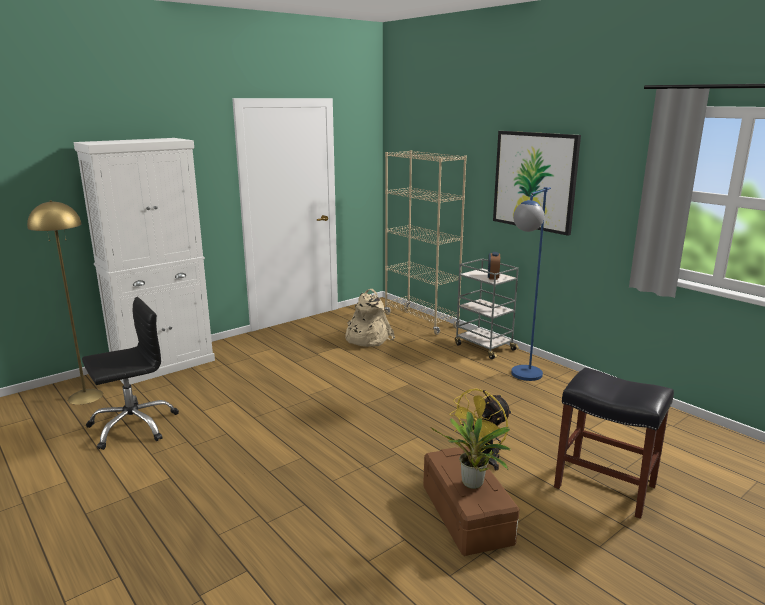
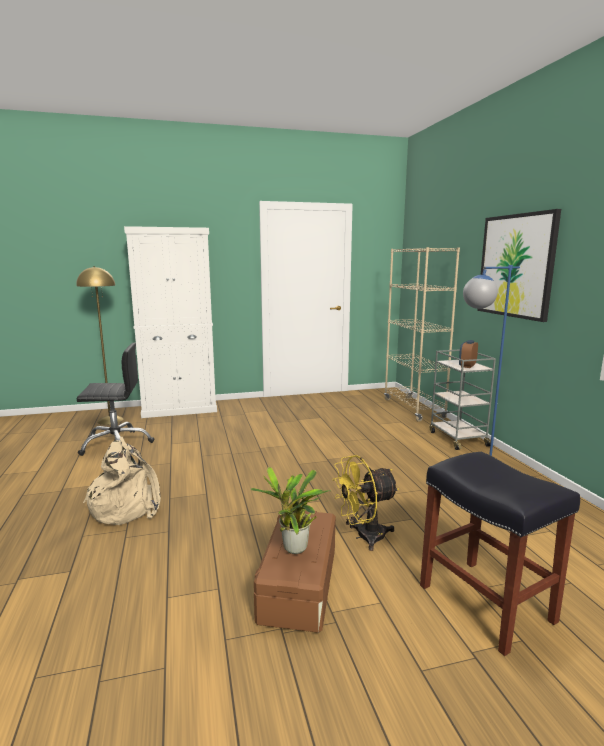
camera: 25 degrees right, 5 degrees down
beige backpack [345,289,395,347] -> beige backpack moved to [83,437,161,525]

